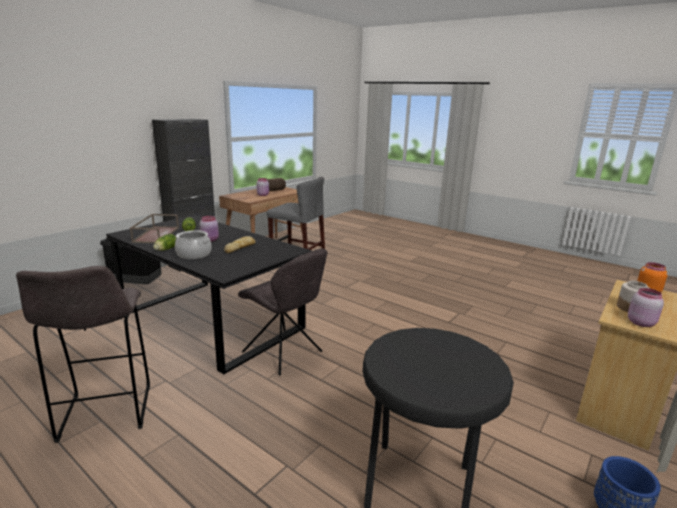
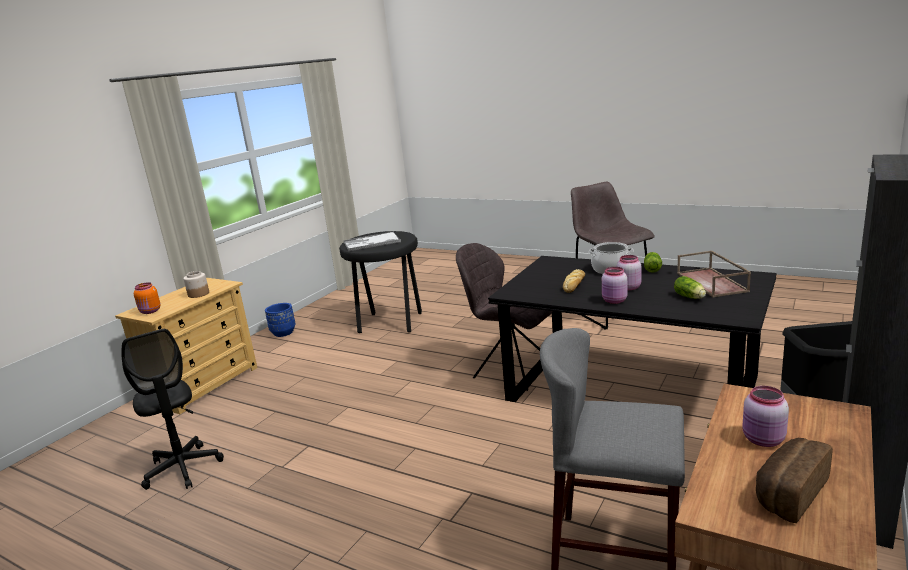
camera: 175 degrees right, 0 degrees up
pink jar [628,288,664,327] -> pink jar moved to [602,267,627,304]
none -> black office chair [121,329,224,490]
none -> tray [343,231,401,251]

